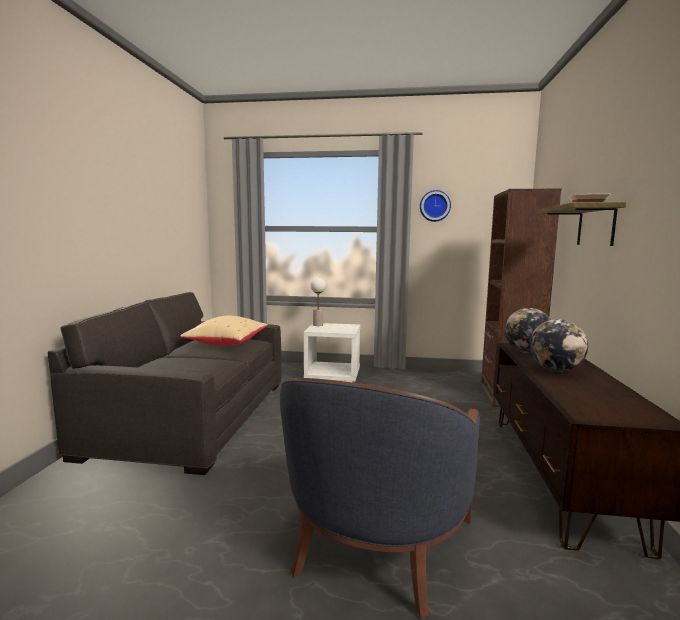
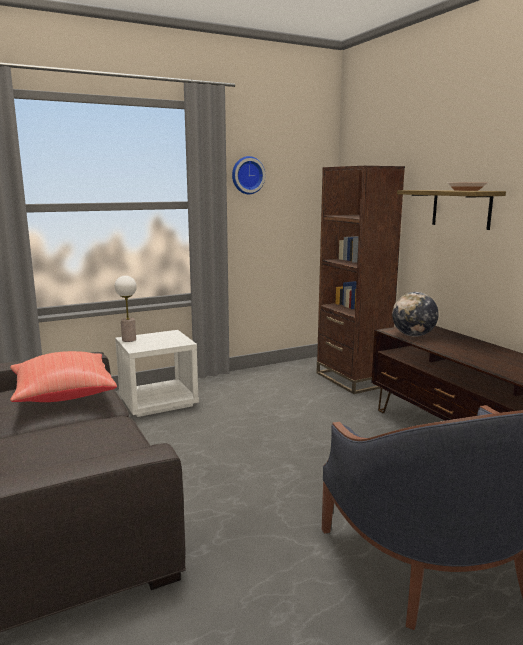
camera: 35 degrees left, 5 degrees up
beige pillow [181,315,268,346] -> red pillow [10,351,117,402]
globe [530,319,588,372] -> none

